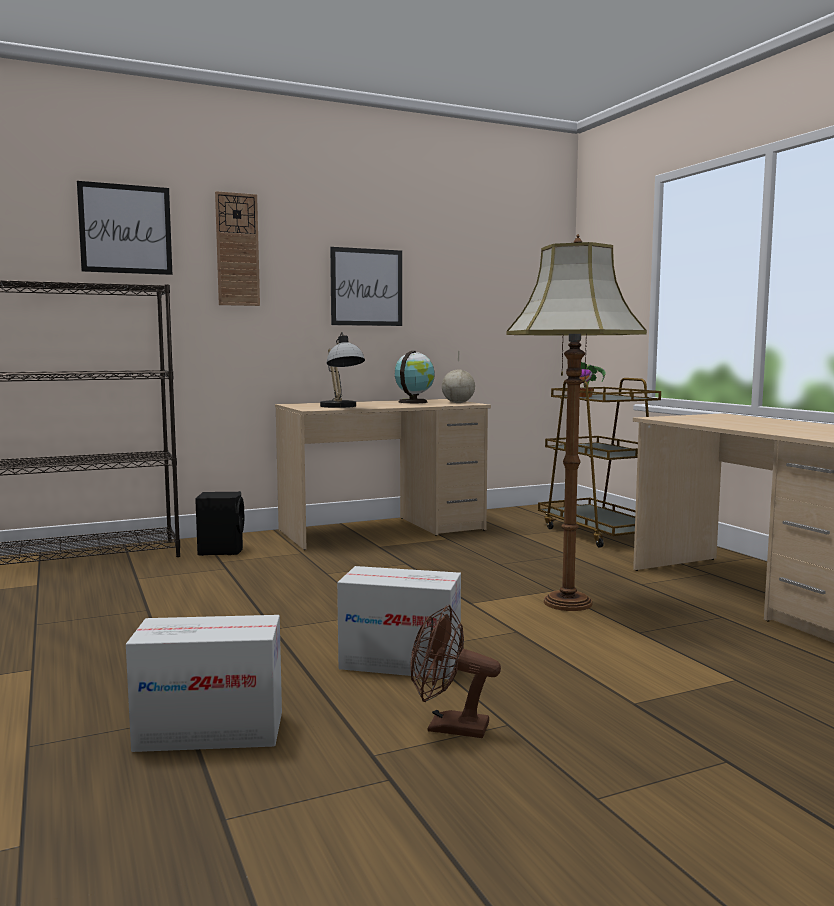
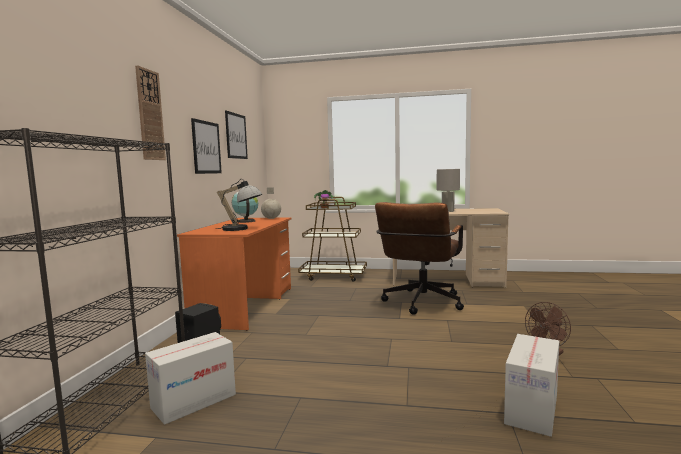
camera: 55 degrees left, 0 degrees up
picture [77,181,172,275] -> picture moved to [225,111,248,159]
beige desk [275,399,491,550] -> orange desk [177,217,292,331]
cardboard box [337,566,461,679] -> cardboard box moved to [145,332,236,425]
floor lamp [506,234,647,611] -> brown office chair [375,202,464,315]
none -> grey table lamp [437,169,460,212]

